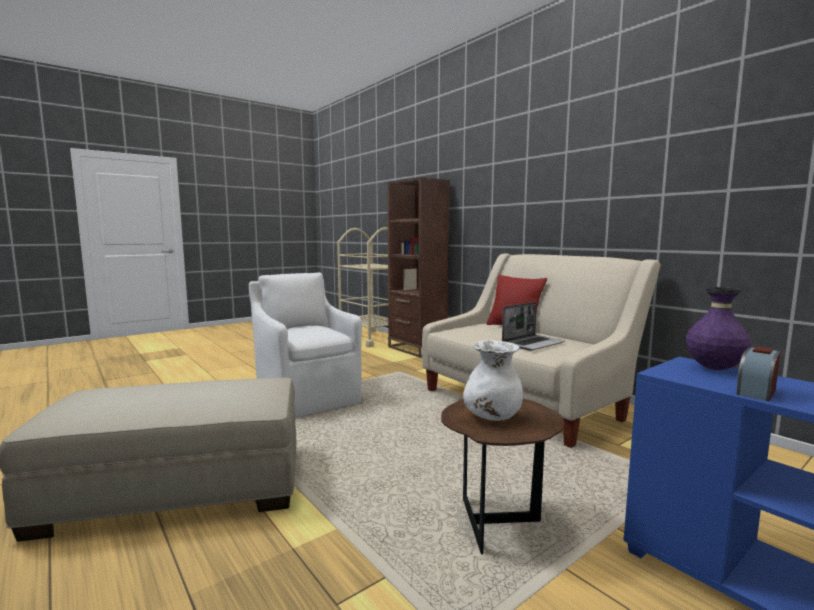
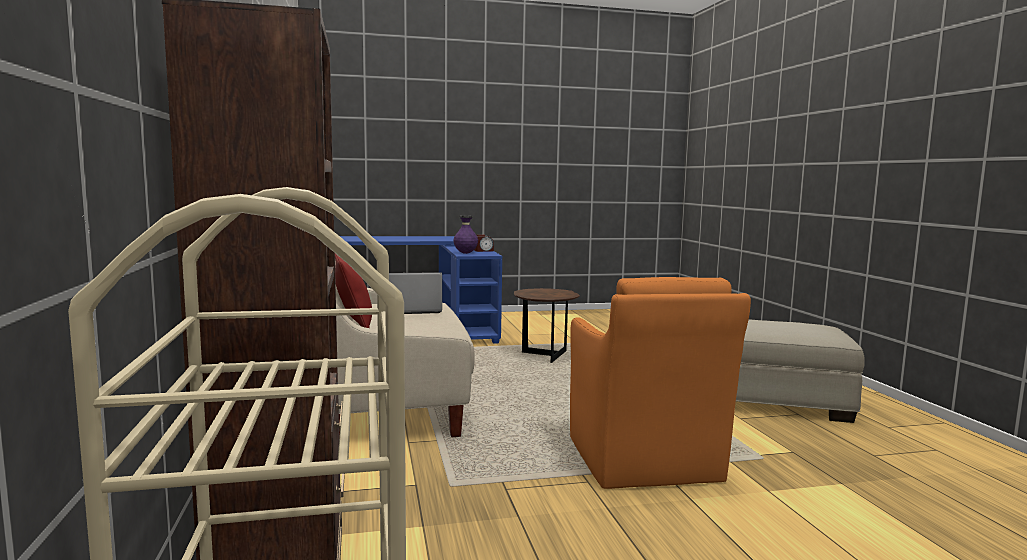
camera: 155 degrees left, 0 degrees up
white armchair [249,272,362,418] -> orange armchair [570,277,751,489]
white vase [463,340,523,421] -> none

